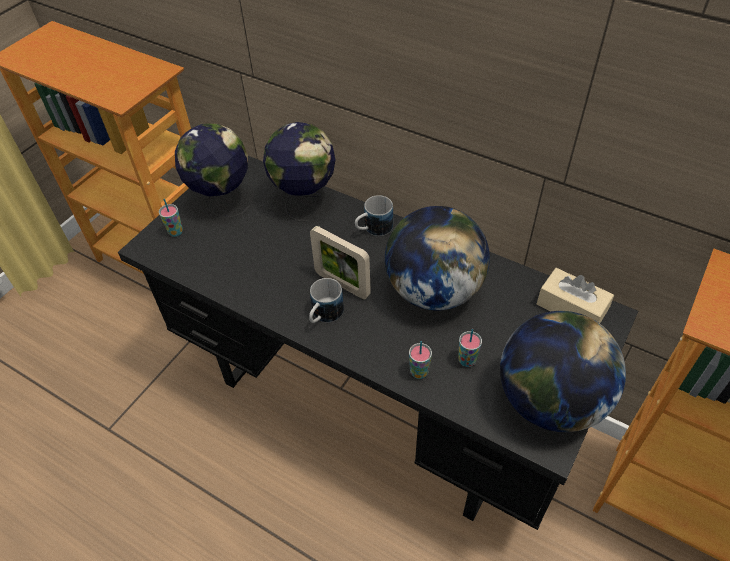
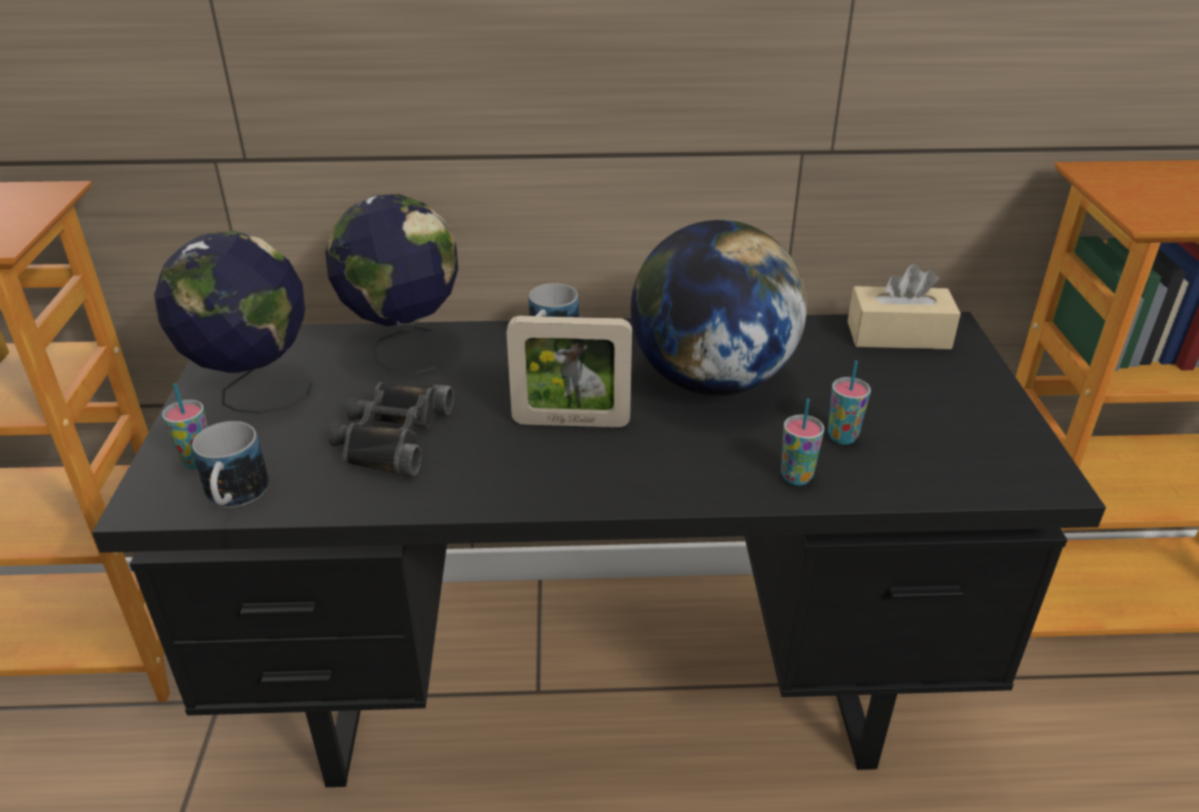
camera: 35 degrees left, 15 degrees down
mug [309,278,344,323] -> mug moved to [192,421,269,508]
globe [500,311,626,432] -> none
none -> black binoculars [328,382,454,477]

